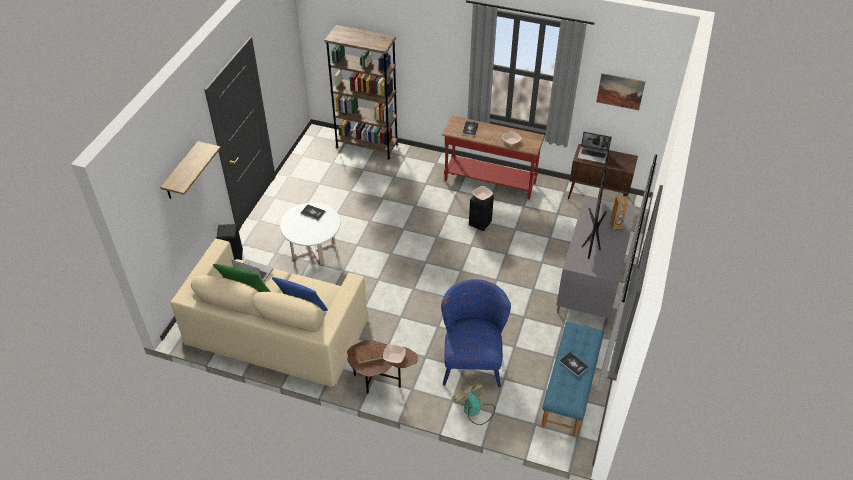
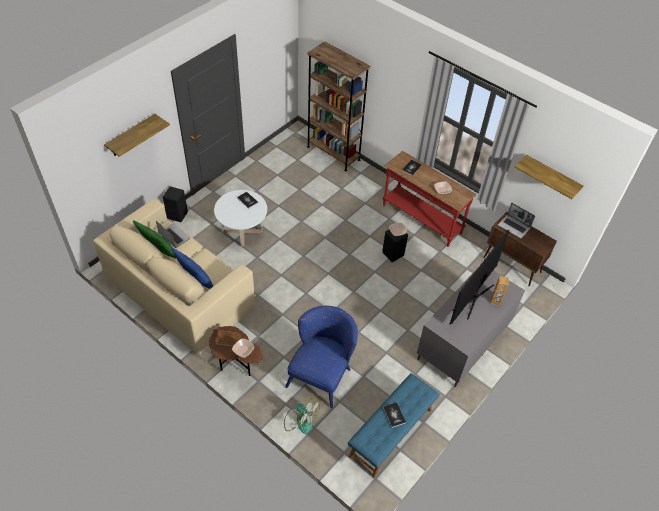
camera: 20 degrees right, 5 degrees up
fan [454,382,495,425] -> fan turned 135 degrees clockwise [284,398,320,434]
picture [596,73,646,110] -> shelf [515,155,583,199]

